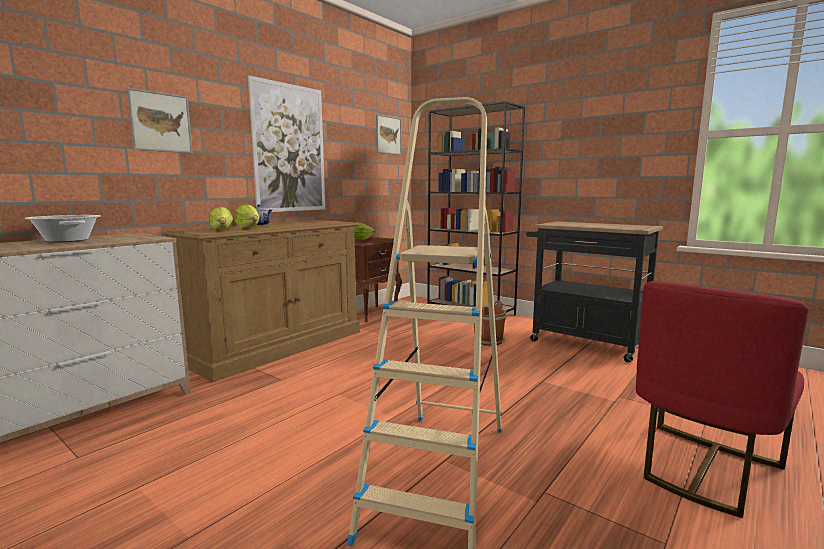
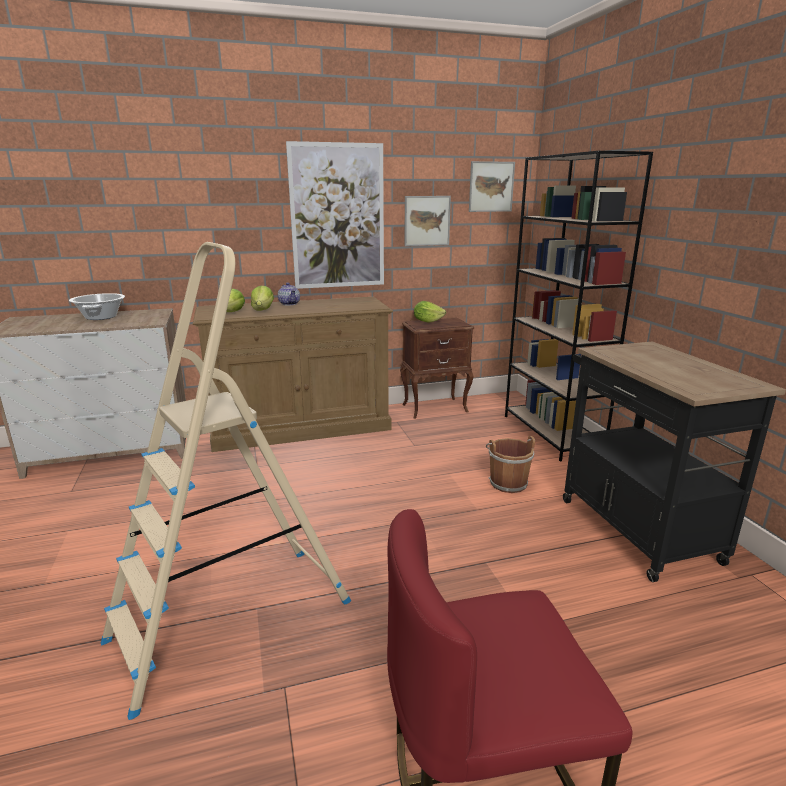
camera: 35 degrees right, 10 degrees up
picture [127,88,193,153] -> picture moved to [404,196,451,246]

